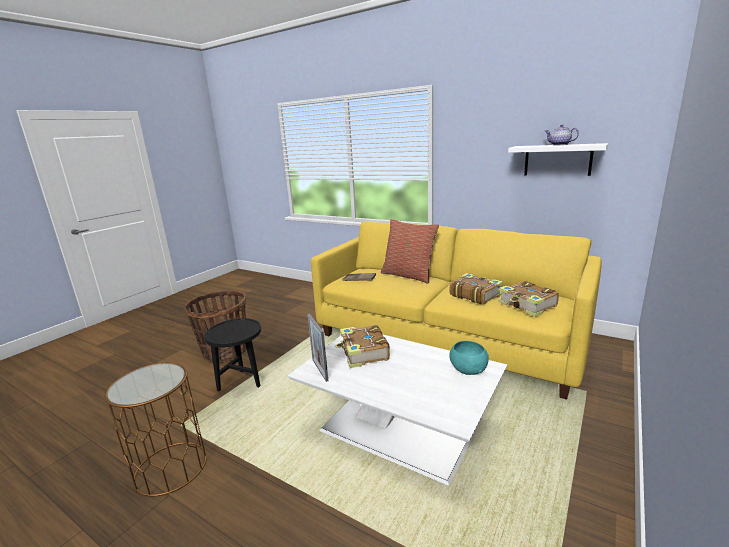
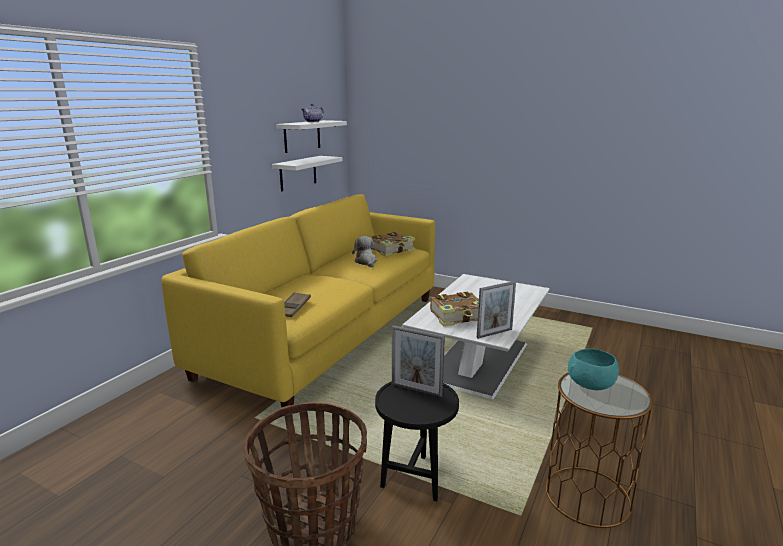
camera: 95 degrees left, 0 degrees up
pillow [381,219,439,284] -> none
book [449,273,503,304] -> plush toy [352,236,377,268]
turquoise bowl [449,341,489,375] -> turquoise bowl moved to [568,348,619,390]
none -> white shelf [272,156,342,191]
none -> picture frame [392,325,445,397]

